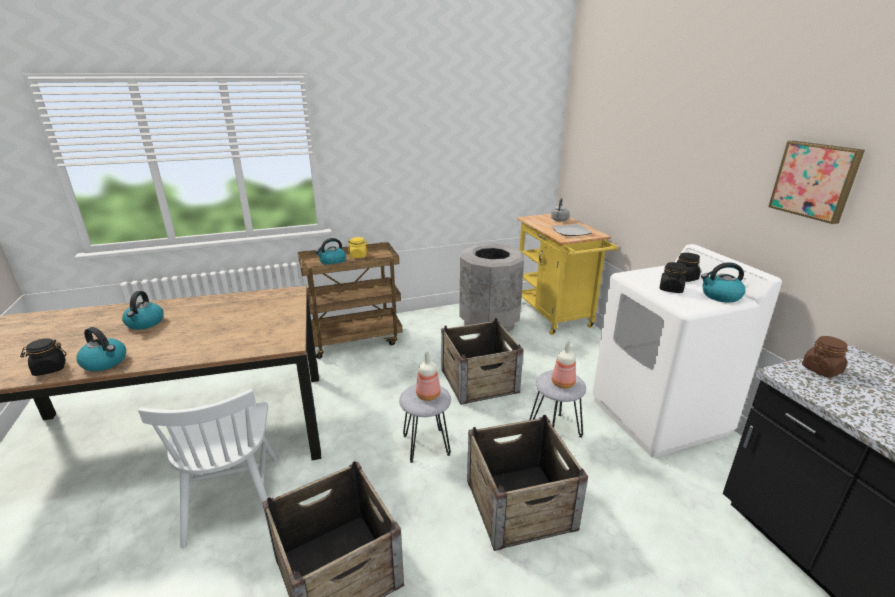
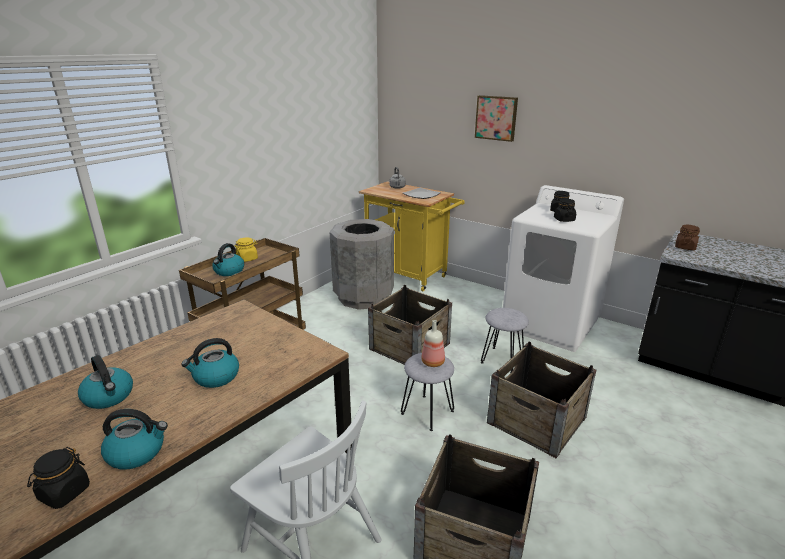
camera: 35 degrees left, 0 degrees up
bottle [552,341,576,389] -> none
kettle [701,262,745,303] -> kettle moved to [181,338,239,388]
picture [768,141,865,224] -> picture moved to [475,95,518,142]

